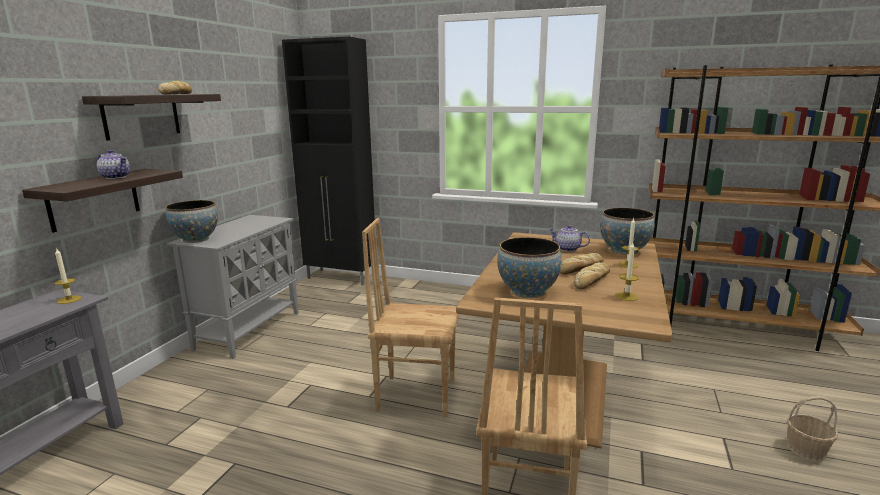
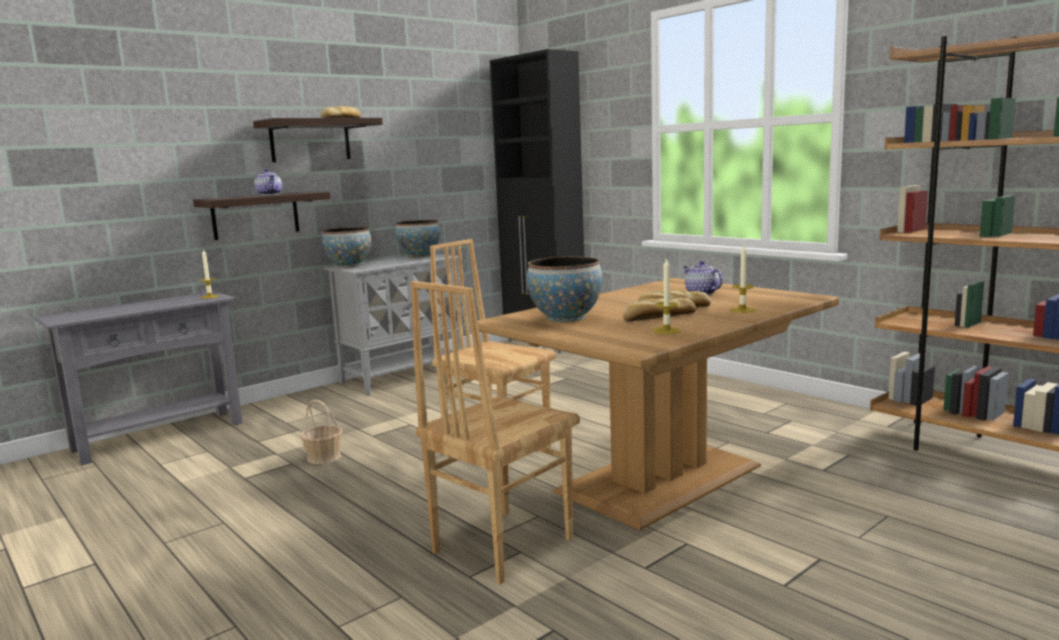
camera: 30 degrees right, 5 degrees down
bowl [600,208,655,255] -> bowl moved to [395,220,440,258]
basket [787,396,838,461] -> basket moved to [300,400,343,464]

